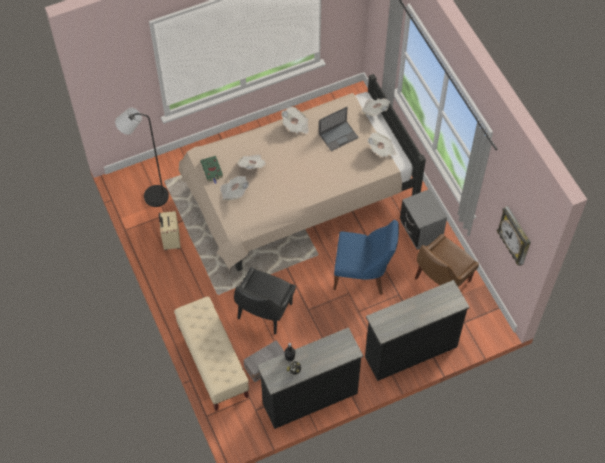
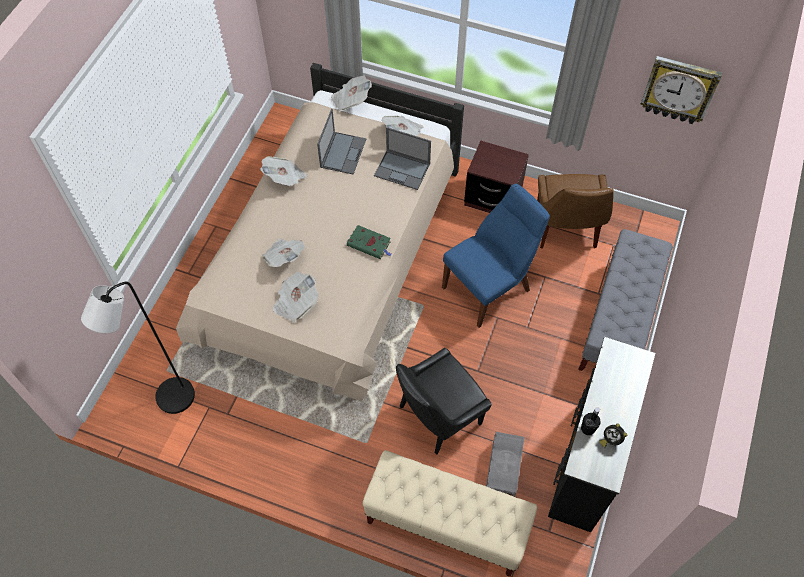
camera: 45 degrees left, 0 degrees up
beige suitcase [159,211,180,250] -> none
green book [200,156,223,184] -> green book moved to [347,225,391,259]
black chair [234,268,296,334] -> black chair turned 75 degrees clockwise [396,348,492,454]
black dresser [365,280,470,381] -> grey bench [578,229,673,371]
grey nightstand [400,189,447,250] -> brown nightstand [464,141,529,213]
none -> laptop [374,127,431,190]

